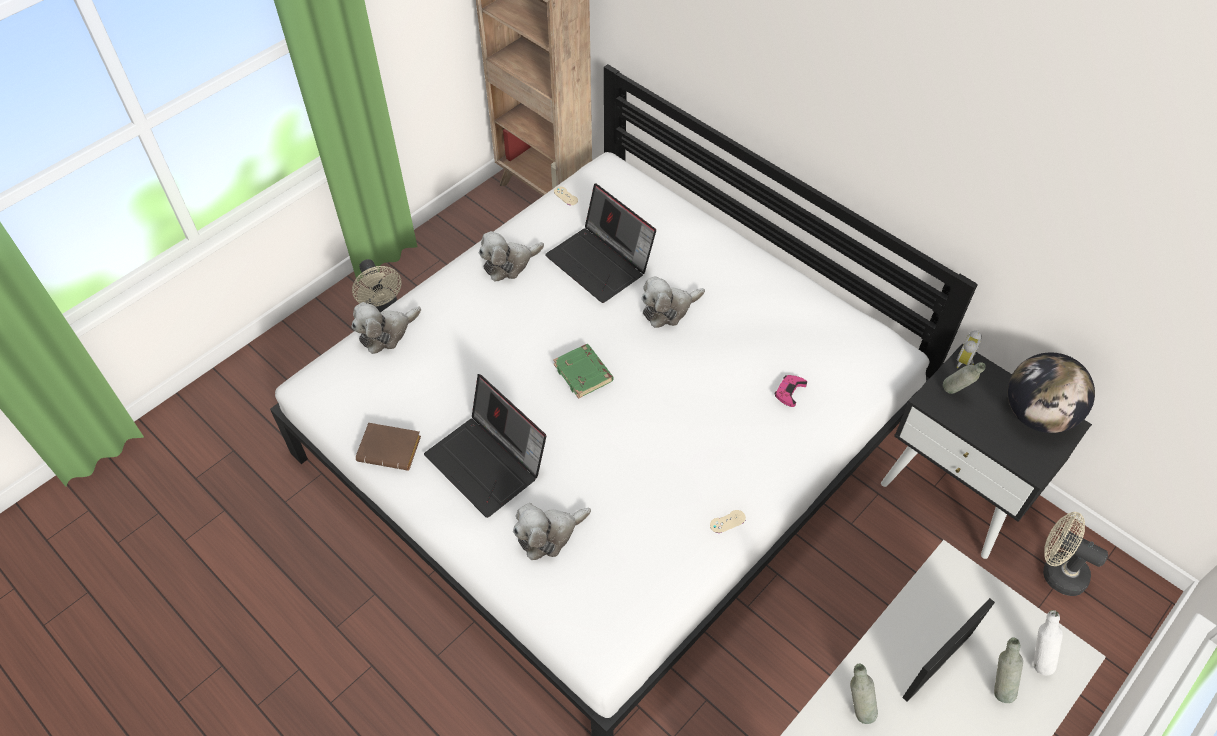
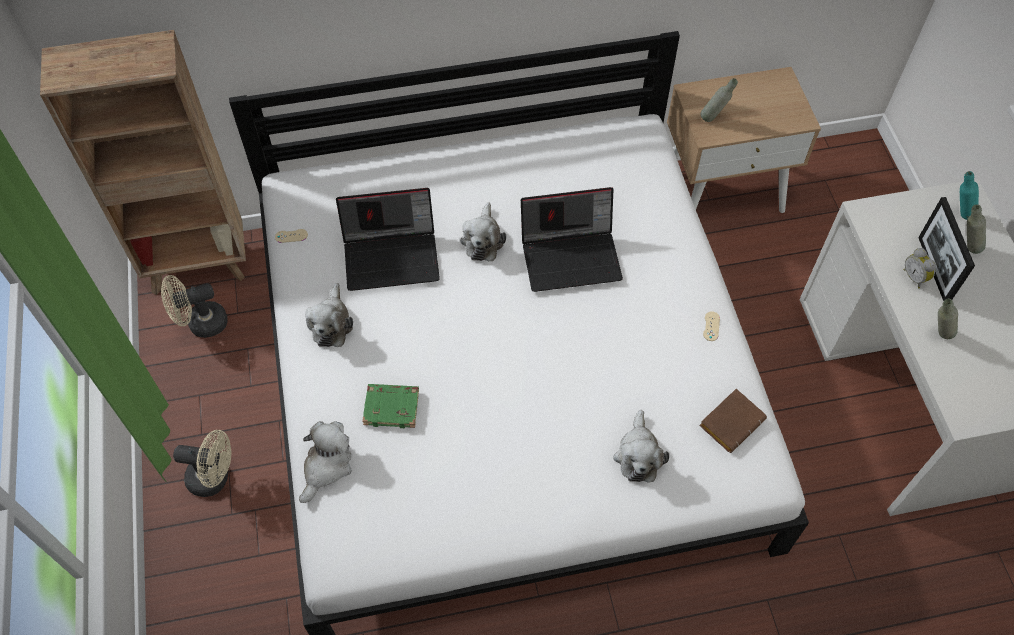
camera: 55 degrees left, 5 degrees up
plush toy [352,302,421,354] -> plush toy turned 150 degrees counterclockwise [299,421,352,503]
brown book [356,423,421,471] -> brown book moved to [699,389,767,453]
laptop [424,374,546,518] -> laptop moved to [521,187,623,292]
green book [553,344,613,399] -> green book moved to [362,384,419,428]
pink game controller [775,375,807,407] -> none
black nightstand [881,343,1092,559] -> beige nightstand [667,67,821,213]
alarm clock [956,330,982,368] -> alarm clock moved to [904,248,936,289]
globe [1007,353,1095,433] -> none
white bottle [1033,610,1063,675] -> turquoise bottle [960,171,979,220]
beige fan [1043,512,1108,596] -> beige fan moved to [161,275,228,338]

